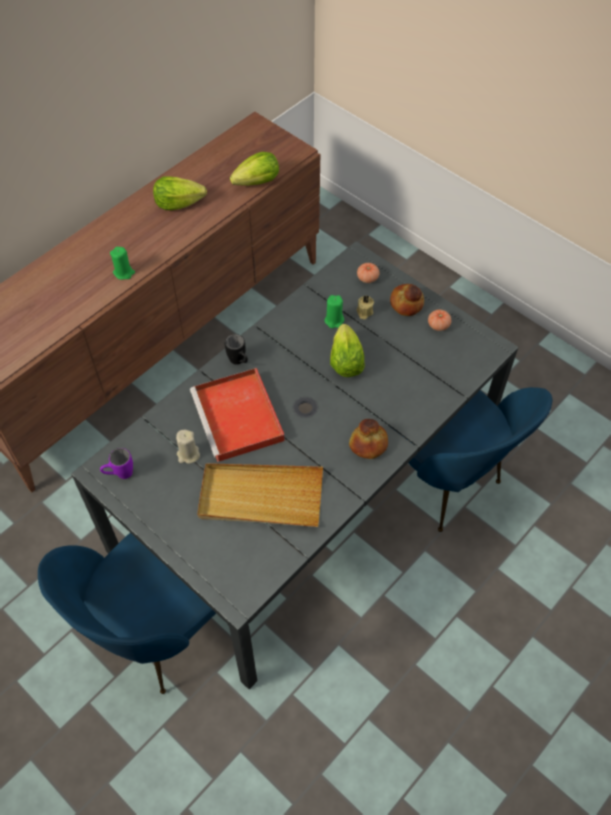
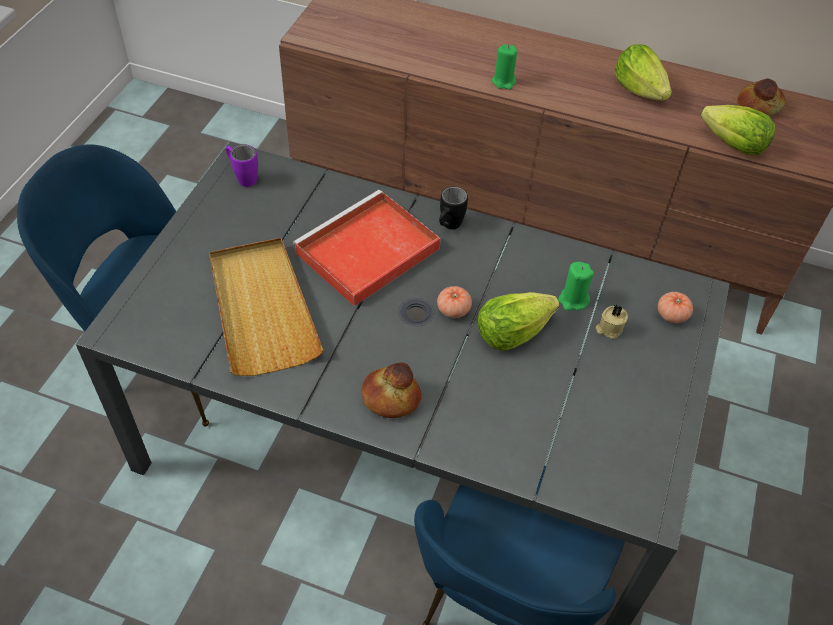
camera: 65 degrees right, 5 degrees down
beige candle [176,430,200,464] -> none
bread [390,284,424,316] -> bread moved to [737,78,785,116]
tomato [428,310,451,331] -> tomato moved to [437,286,472,318]

